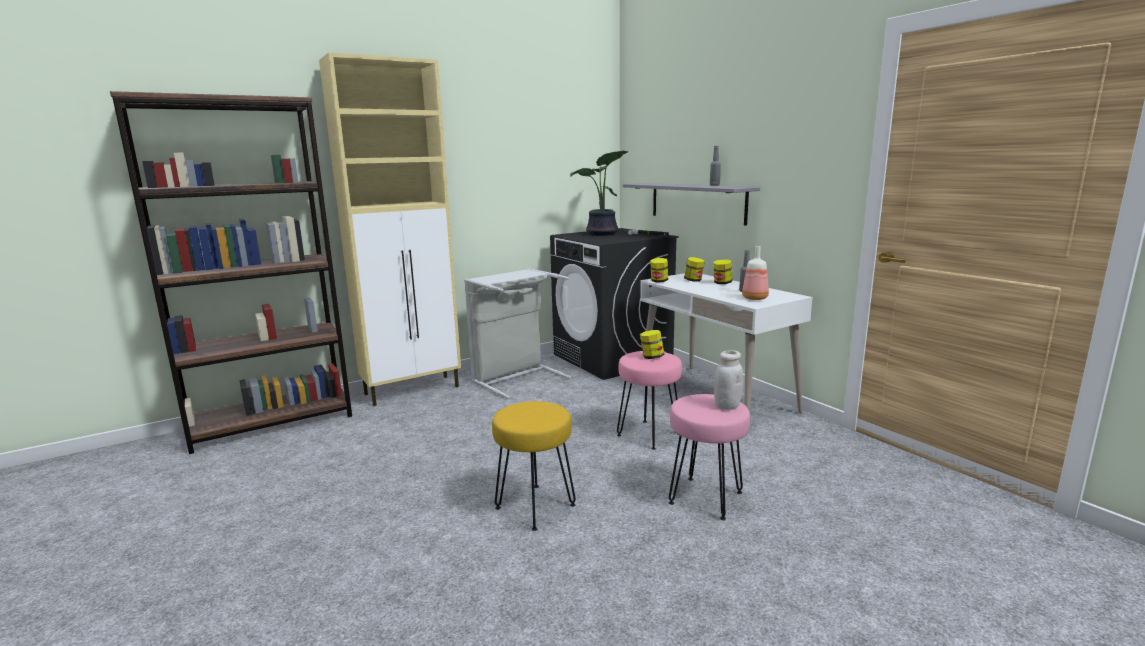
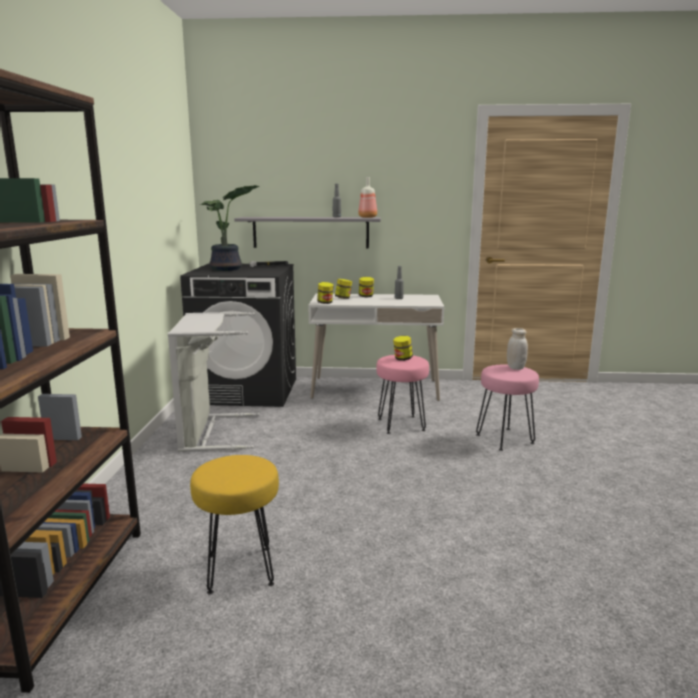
camera: 55 degrees left, 0 degrees up
beige cabinet [319,53,461,406] -> none
yellow stool [492,401,576,531] -> yellow stool moved to [190,455,279,594]
bottle [742,246,769,300] -> bottle moved to [358,177,377,218]

